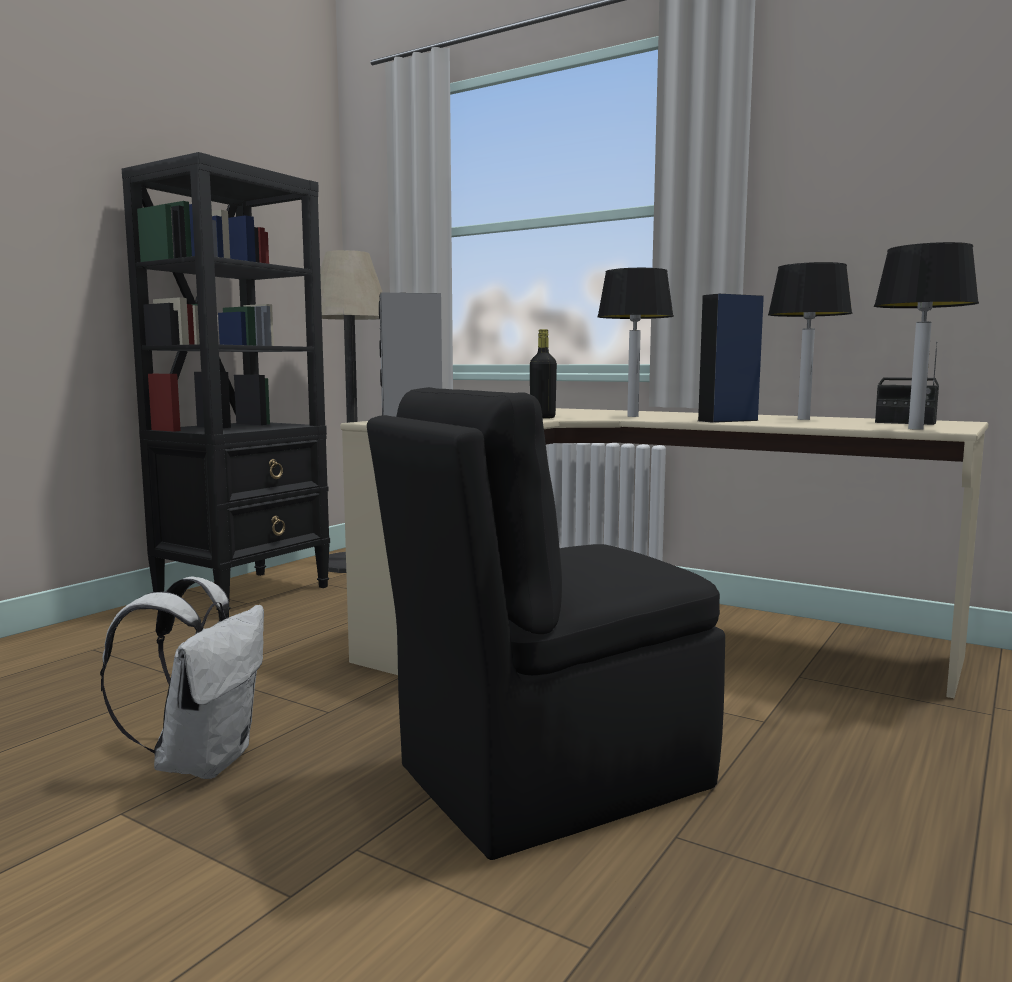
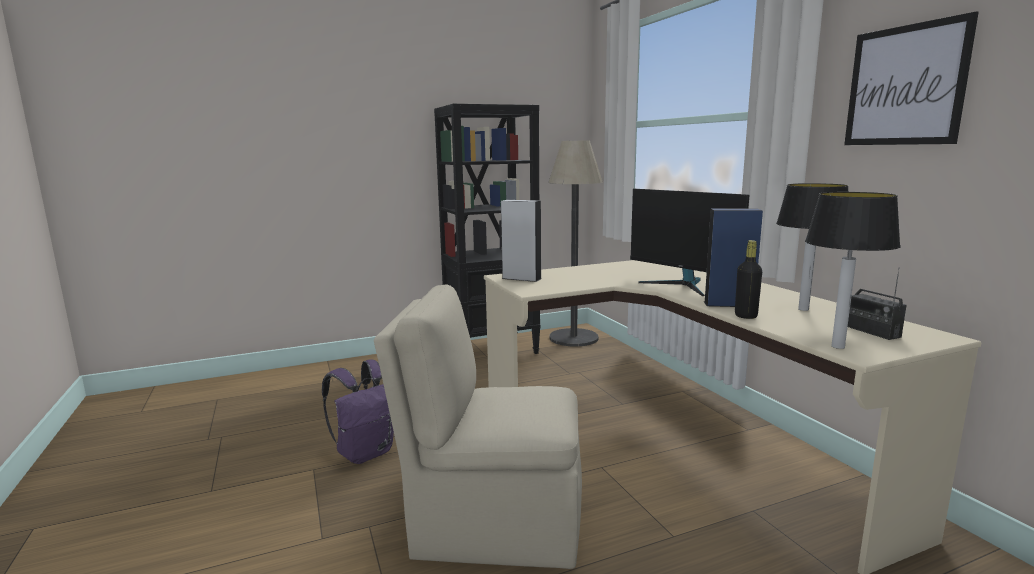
camera: 35 degrees right, 5 degrees up
white backpack [100,576,264,779] -> purple backpack [322,359,394,464]
black chair [367,387,725,860] -> beige chair [374,285,582,569]
black bottle [530,329,557,419] -> black bottle moved to [735,240,762,319]
table lamp [597,268,674,417] -> monitor [630,189,749,296]
none -> picture [844,11,979,145]

